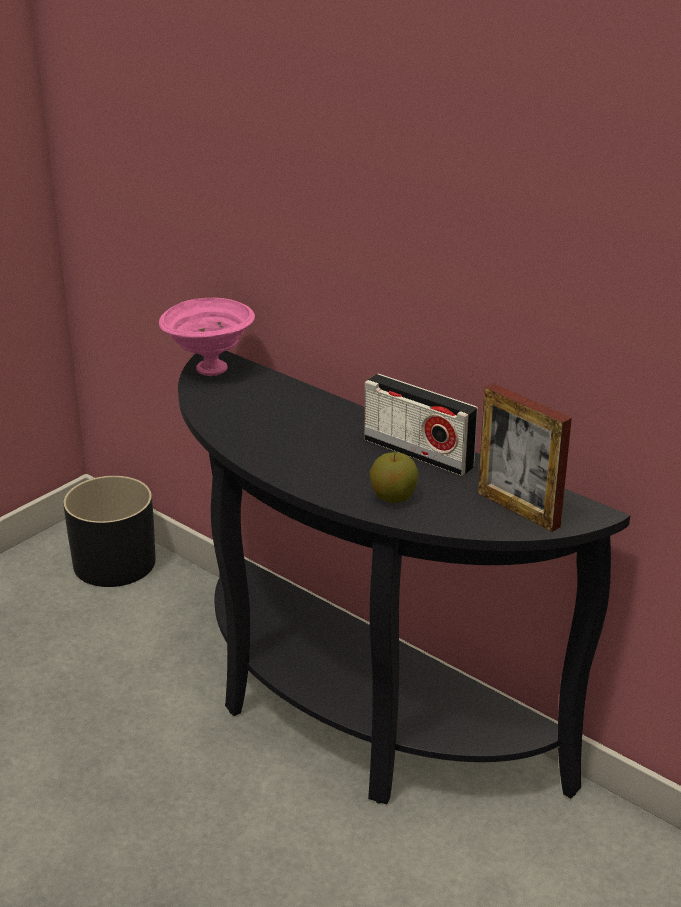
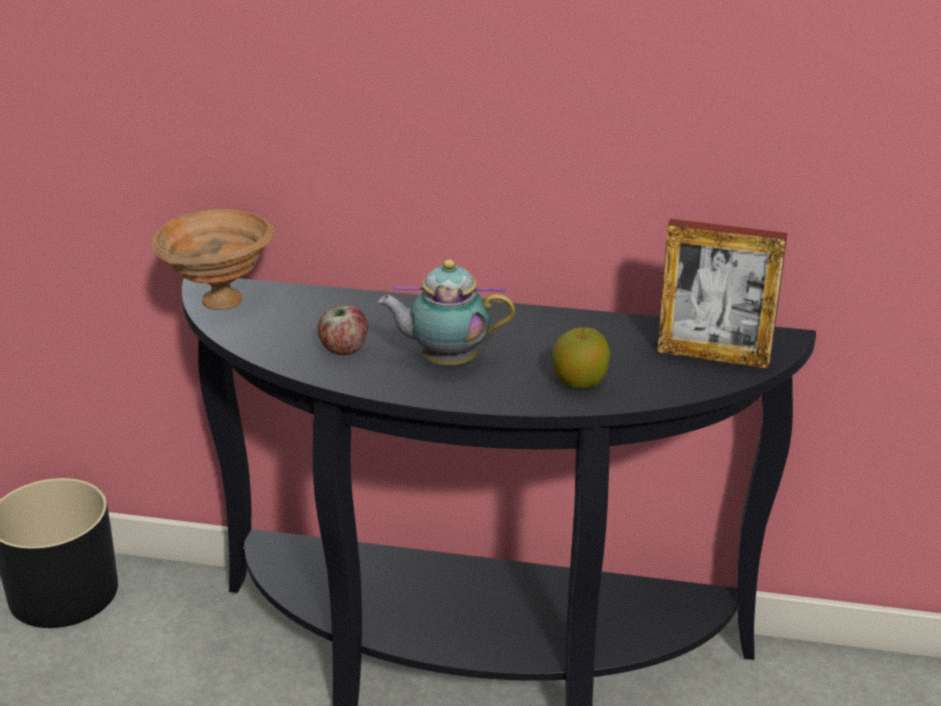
camera: 30 degrees left, 0 degrees up
pink bowl [159,298,255,376] -> brown bowl [151,209,275,310]
radio [364,374,478,476] -> none
none -> apple [318,306,368,355]
none -> teapot [378,260,515,365]

